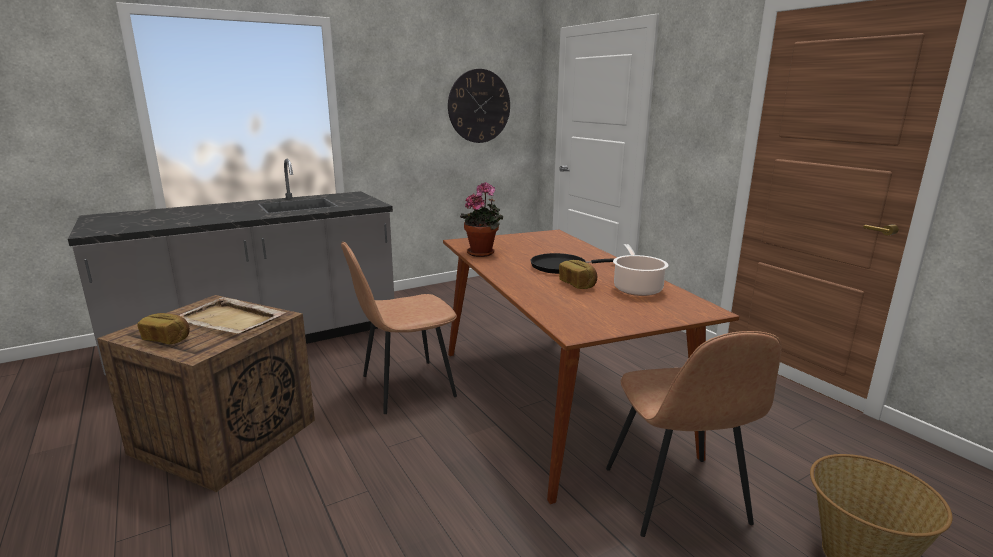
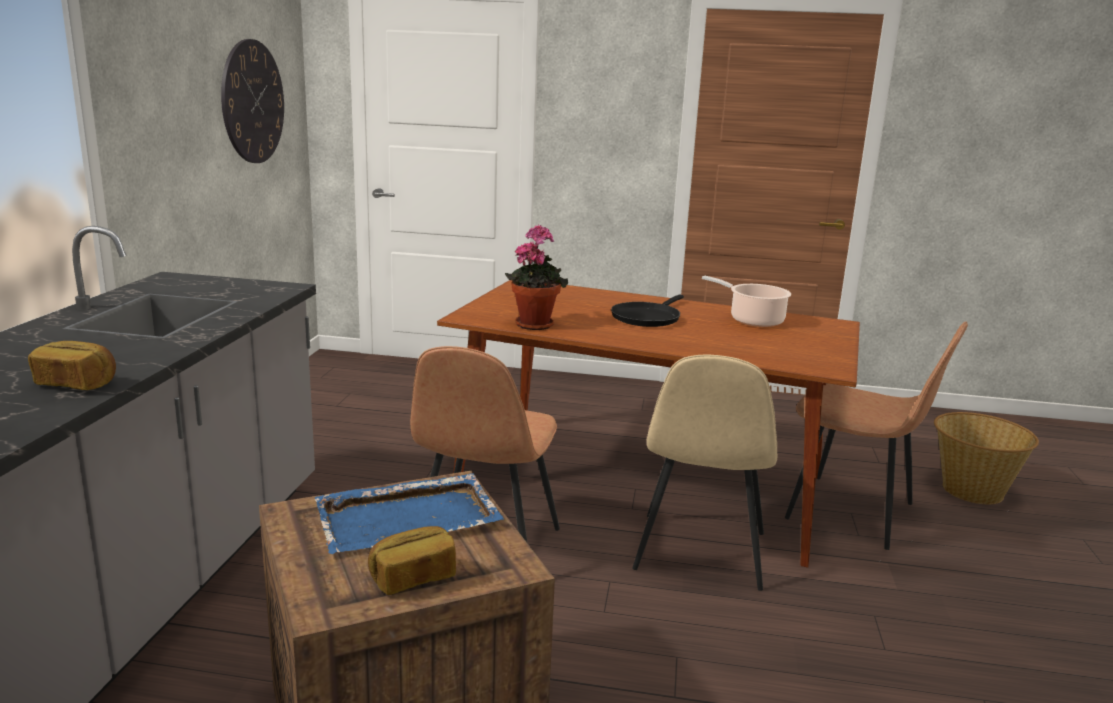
camera: 50 degrees left, 0 degrees up
beige tray [179,297,286,334] -> blue tray [315,473,504,554]
bread [559,260,597,289] -> bread moved to [28,341,116,390]
none -> beige chair [632,355,777,591]

